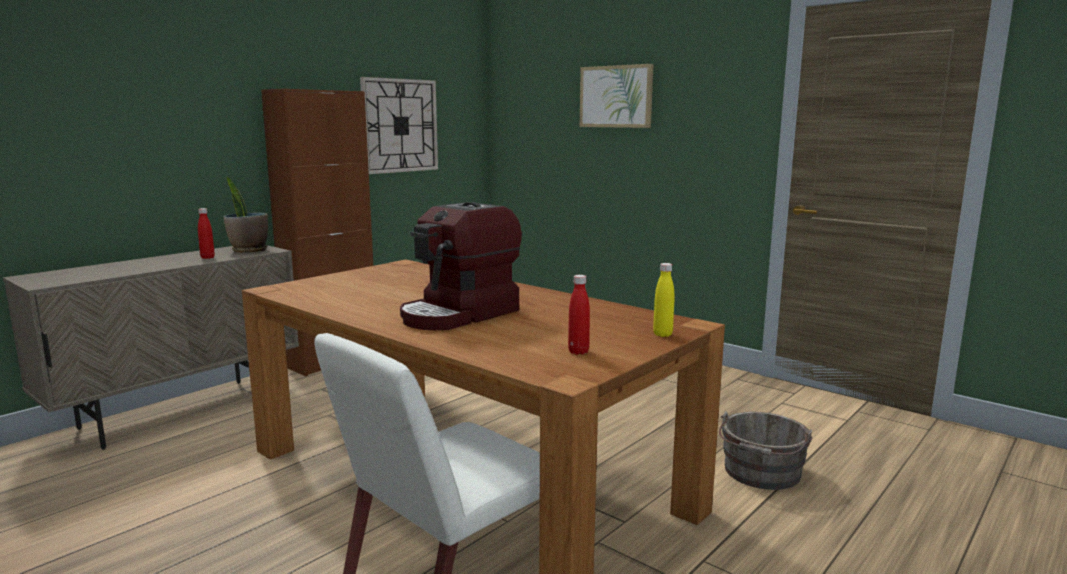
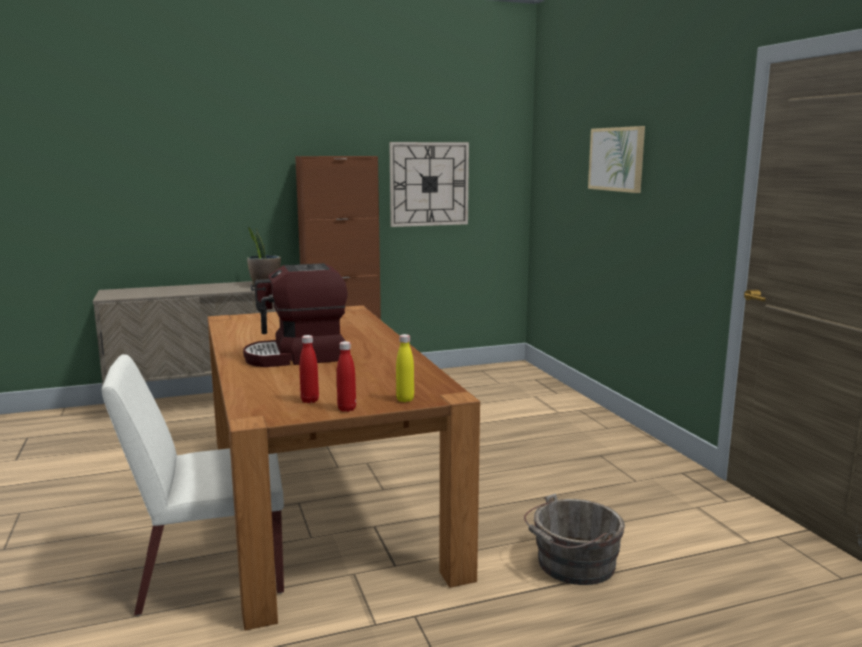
camera: 30 degrees right, 0 degrees up
red bottle [198,208,215,259] -> red bottle moved to [337,341,356,412]

